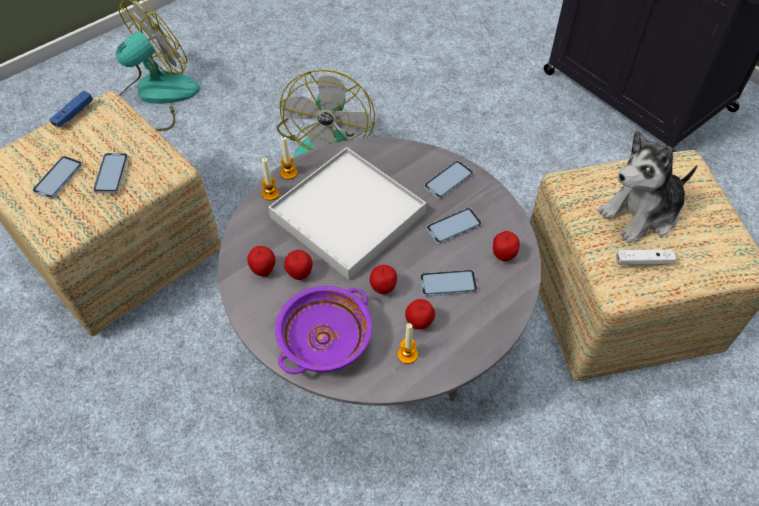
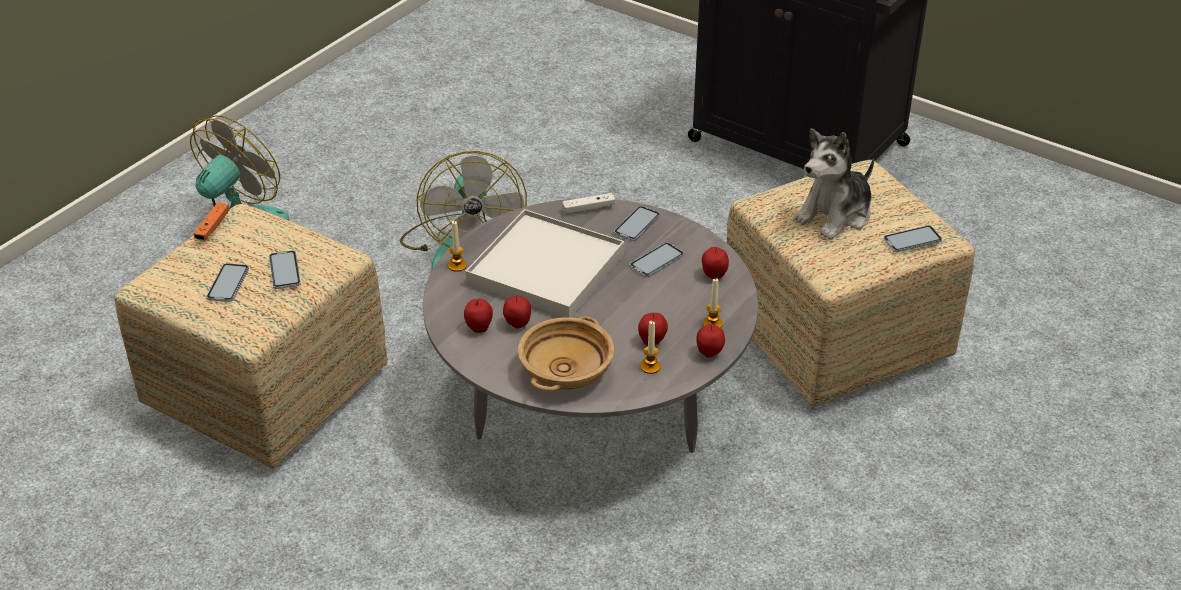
camera: 15 degrees left, 15 degrees down
blue game controller [49,91,93,127] -> orange game controller [194,203,229,241]
purple bowl [275,286,372,374] -> beige bowl [518,316,614,392]
candle [280,137,298,179] -> candle moved to [703,278,723,328]
apple [370,265,397,294] -> apple moved to [696,324,725,358]
phone [420,269,478,297] -> phone moved to [883,225,942,252]
white game controller [616,249,676,265] -> white game controller moved to [562,193,615,215]

